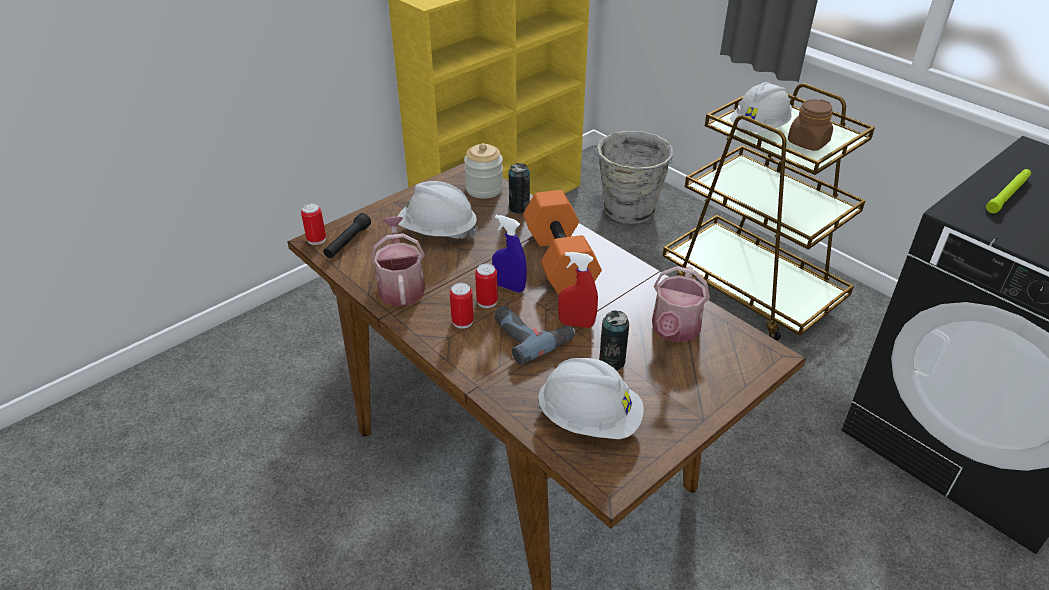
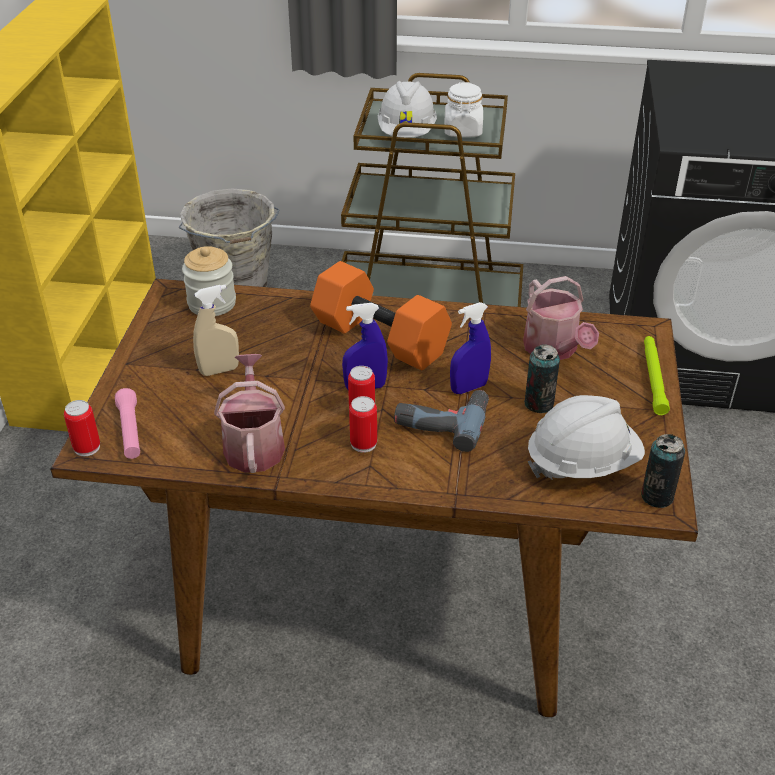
camera: 40 degrees left, 0 degrees up
black flashlight [323,213,371,258] -> pink flashlight [115,388,140,459]
watering can [371,217,425,306] -> watering can turned 45 degrees clockwise [214,354,285,473]
white hard hat [398,181,478,239] -> beige spray bottle [193,285,239,376]
can [509,163,530,213] -> can moved to [641,434,685,508]
red spray bottle [558,252,598,328] -> blue spray bottle [450,302,491,394]
brown jar [788,99,833,151] -> white jar [445,82,483,137]
green flashlight [986,169,1031,213] -> green flashlight moved to [644,336,670,415]

